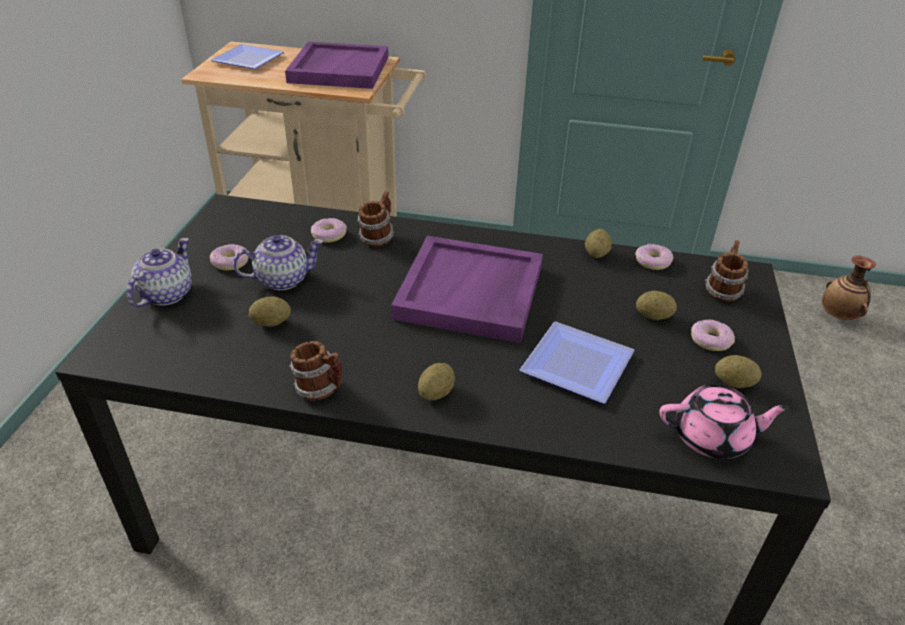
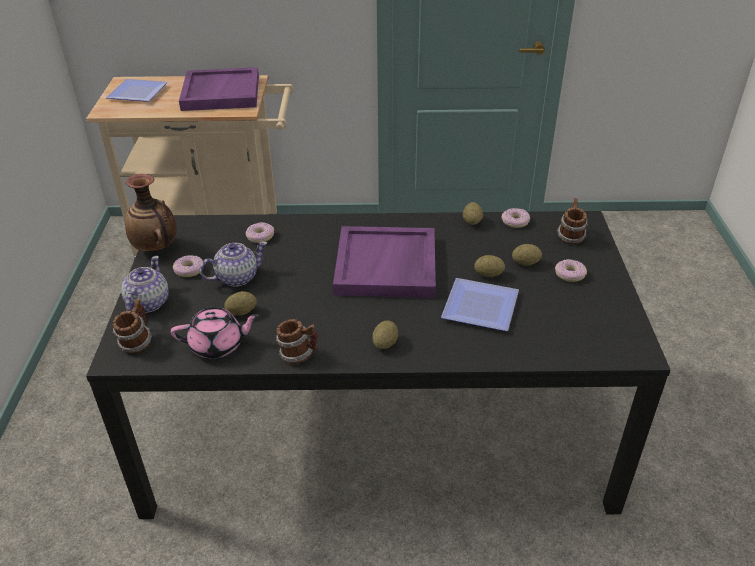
camera: 10 degrees left, 0 degrees up
mug [357,191,394,247] -> mug moved to [112,299,152,354]
pink teapot [659,384,791,459] -> pink teapot moved to [171,307,259,358]
potato [715,355,762,388] -> potato moved to [474,255,505,277]
vase [822,255,876,320] -> vase moved to [125,174,177,251]

